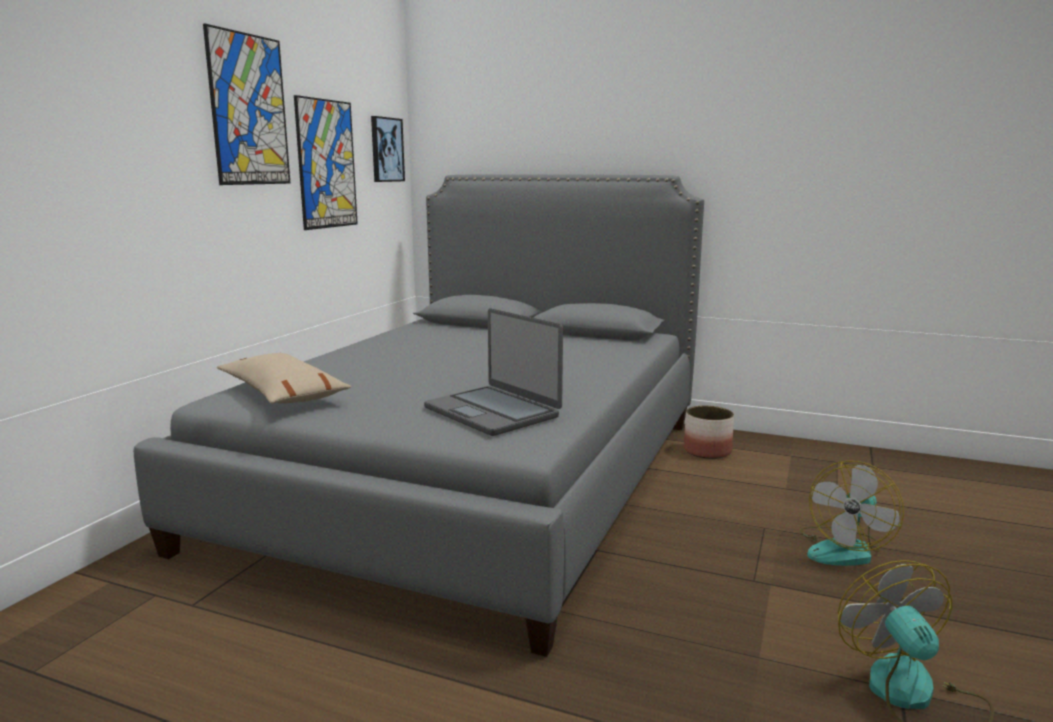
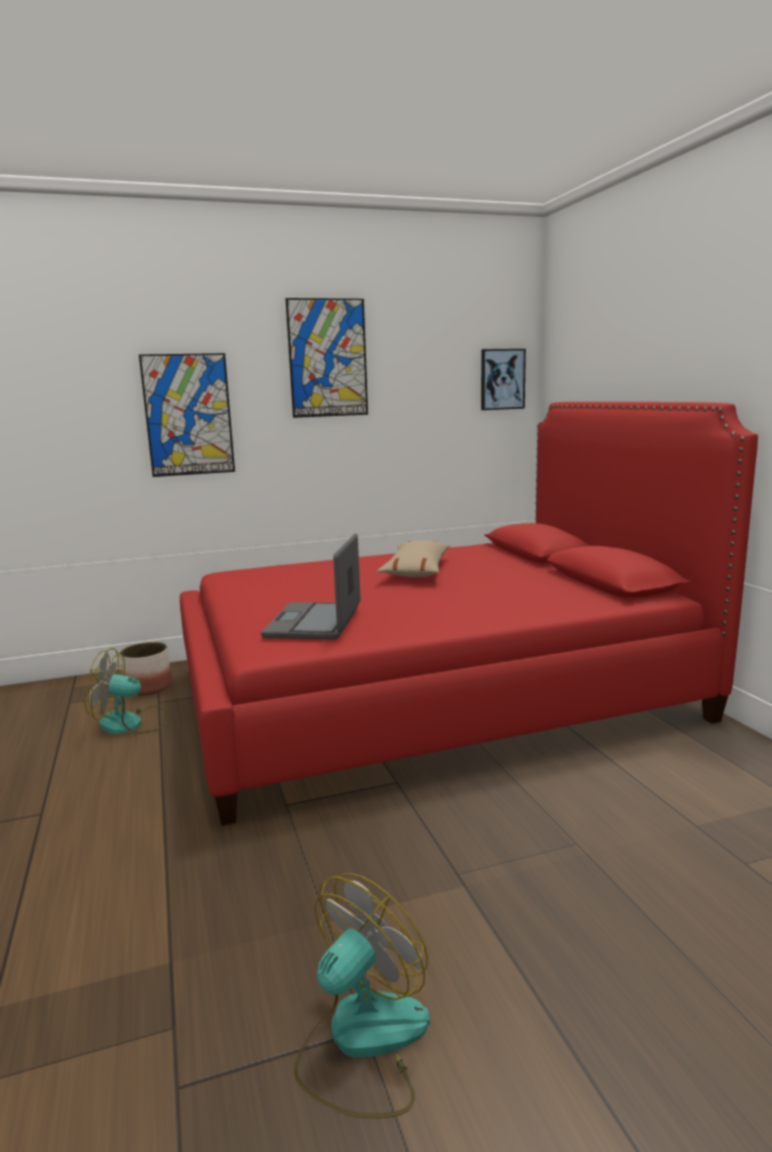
camera: 50 degrees right, 0 degrees up
grey bed [133,174,704,657] -> red bed [180,402,758,826]
beige pillow [217,353,351,404] -> beige pillow moved to [377,540,450,577]
picture [294,95,358,230] -> picture moved to [139,353,235,477]
planter [684,406,734,459] -> planter moved to [120,642,172,695]
fan [800,461,904,566] -> fan moved to [84,648,169,734]

